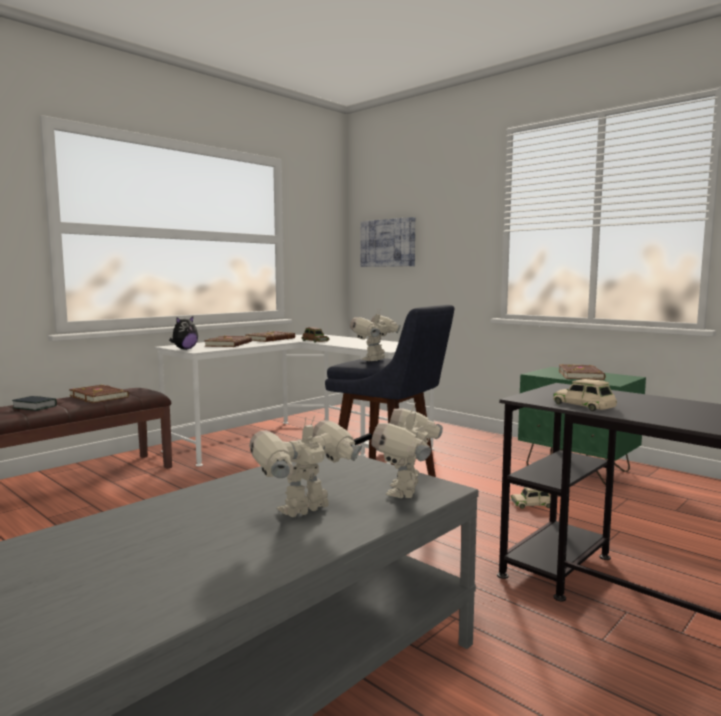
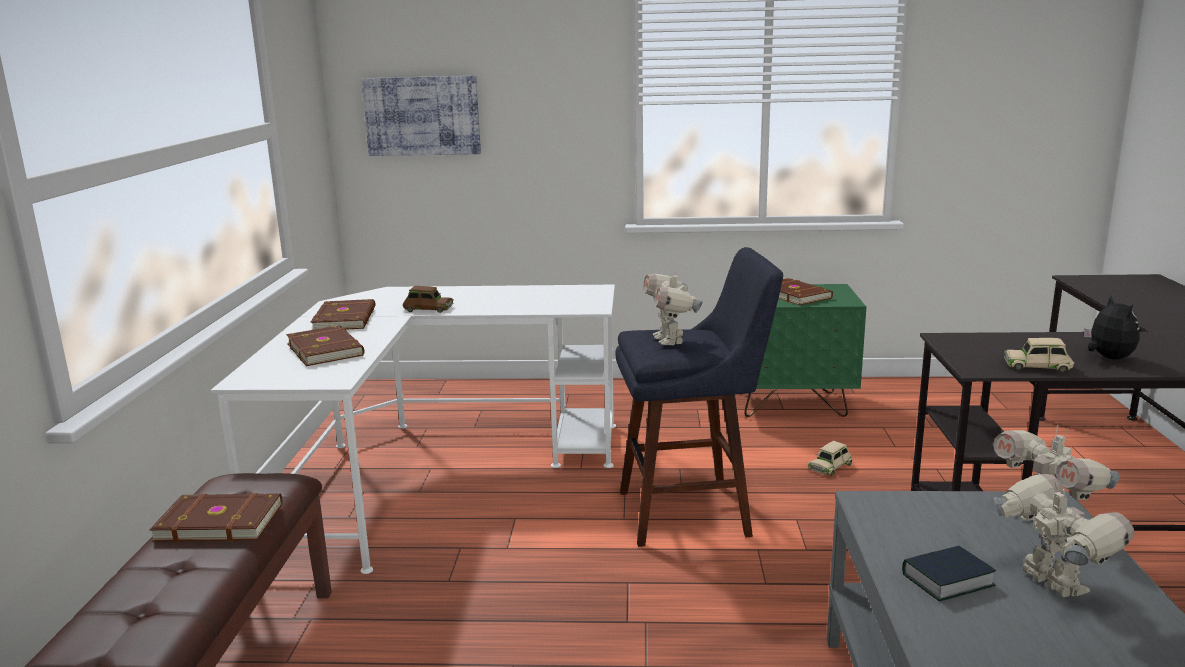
camera: 40 degrees left, 10 degrees up
book [12,396,57,411] -> book moved to [902,546,996,601]
plush toy [169,316,198,350] -> plush toy moved to [1084,294,1140,360]
toy robot [249,415,362,517] -> toy robot turned 150 degrees clockwise [993,474,1134,597]

